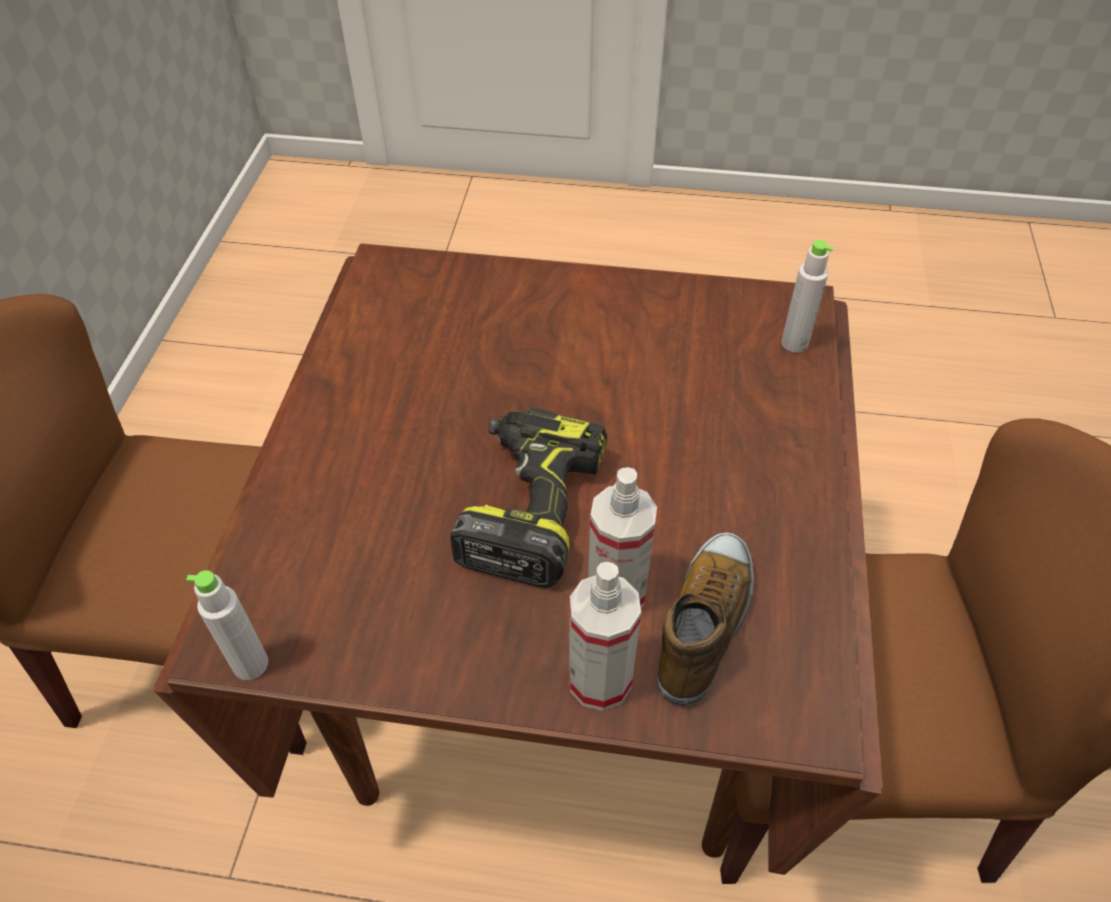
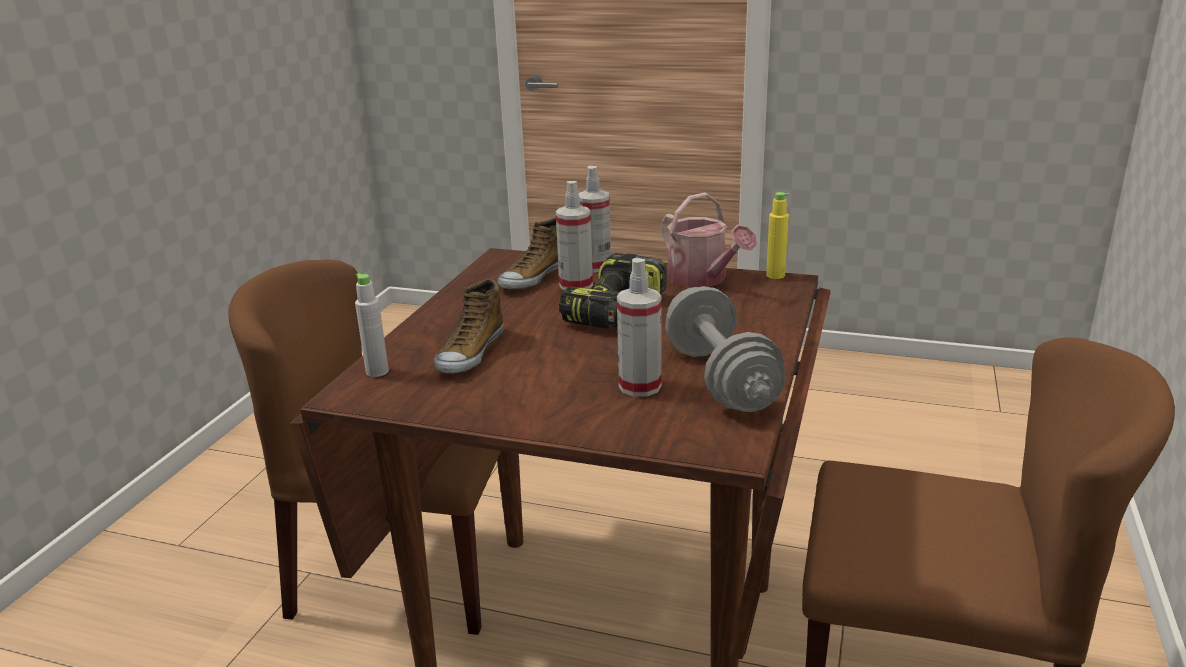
camera: 170 degrees left, 25 degrees down
grey bottle [186,570,268,680] -> yellow bottle [766,192,789,279]
none -> shoe [434,279,504,373]
none -> spray bottle [617,258,661,397]
none -> watering can [661,192,757,288]
none -> grey dumbbell [665,286,785,412]

